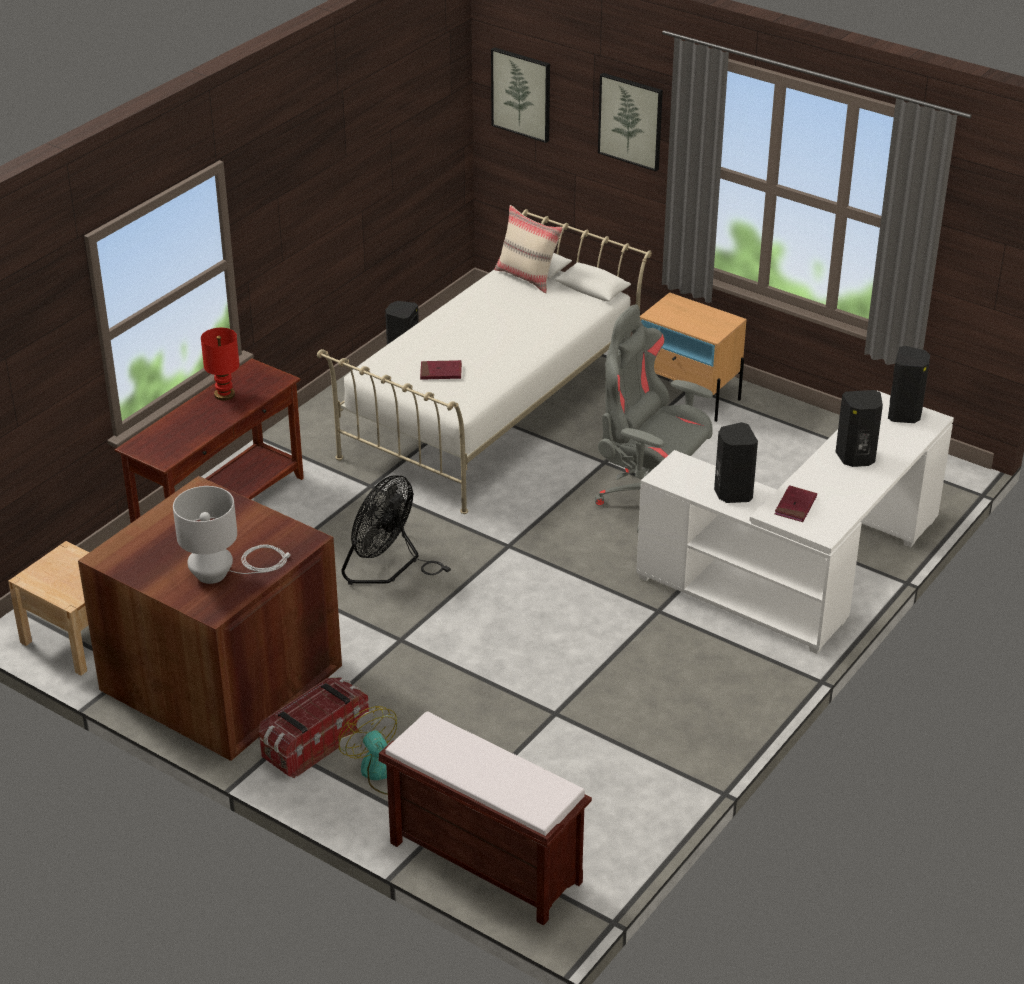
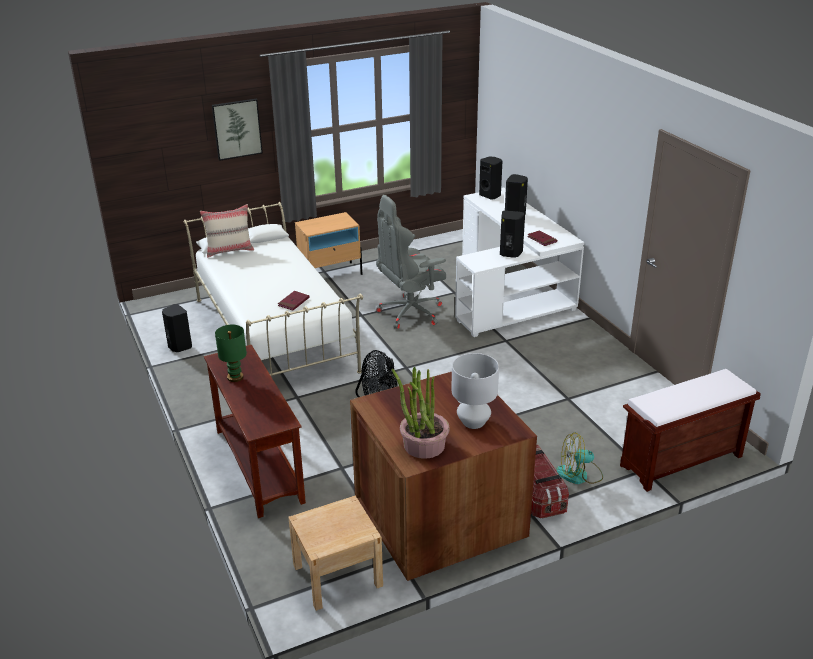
camera: 60 degrees left, 5 degrees down
red table lamp [201,328,240,401] -> green table lamp [215,325,247,382]
picture [491,47,550,143] -> none
none -> potted plant [392,367,450,459]

